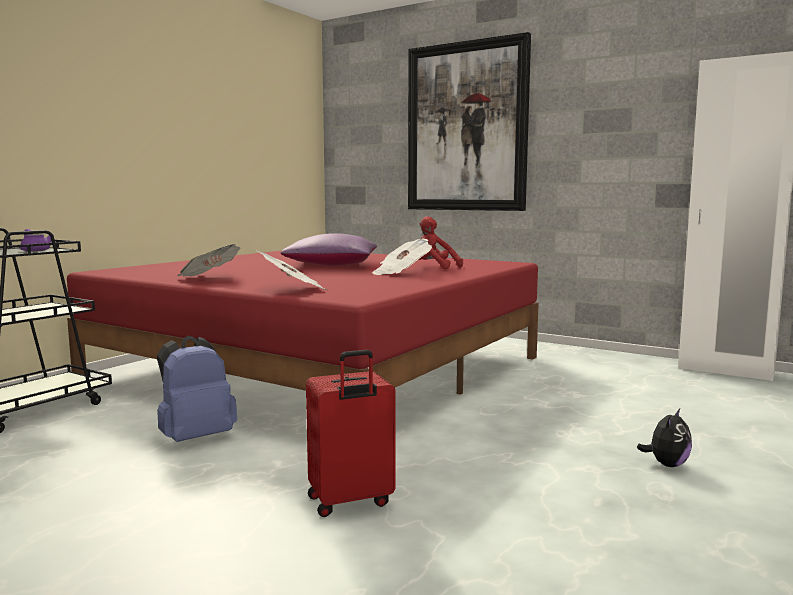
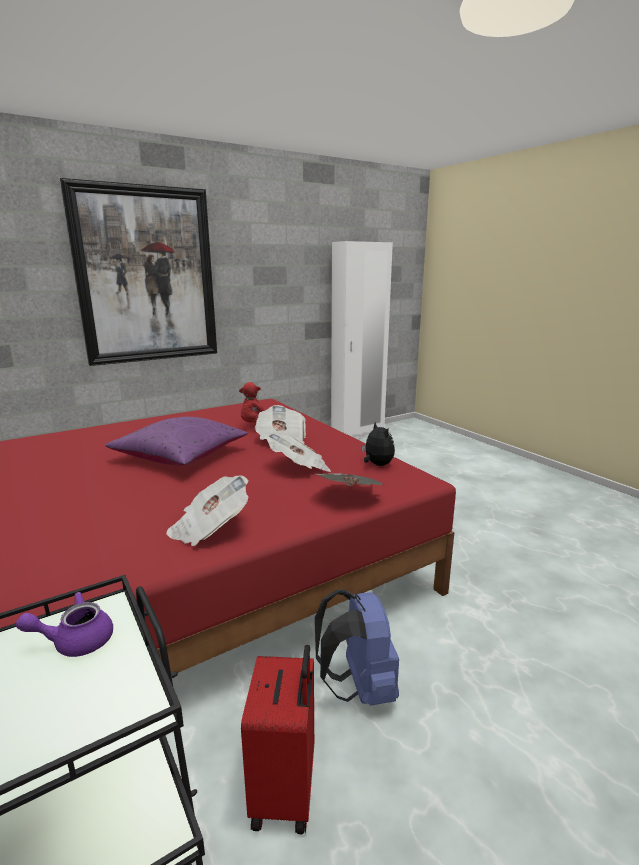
camera: 65 degrees left, 10 degrees up
red suitcase [306,350,395,517] -> red suitcase moved to [241,645,314,835]
plush toy [637,409,692,467] -> plush toy moved to [362,422,395,466]
none -> newspaper [268,433,331,472]

